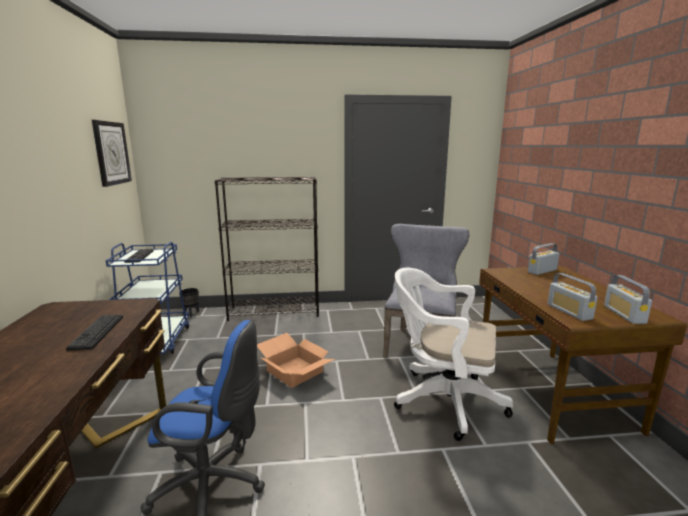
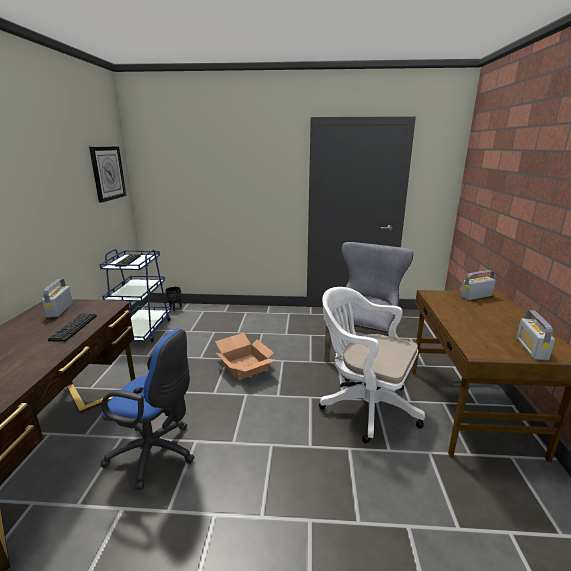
camera: 10 degrees right, 5 degrees up
black bookcase [215,177,319,321] -> none
radio [548,273,598,321] -> radio moved to [42,279,73,318]

